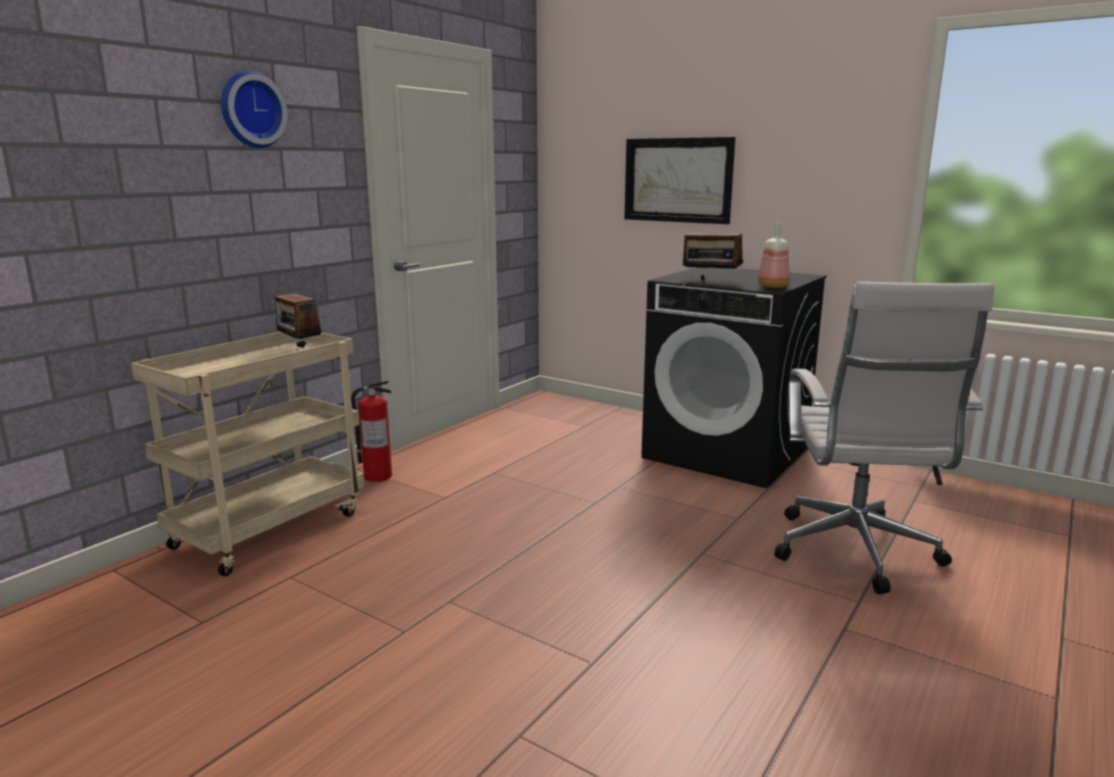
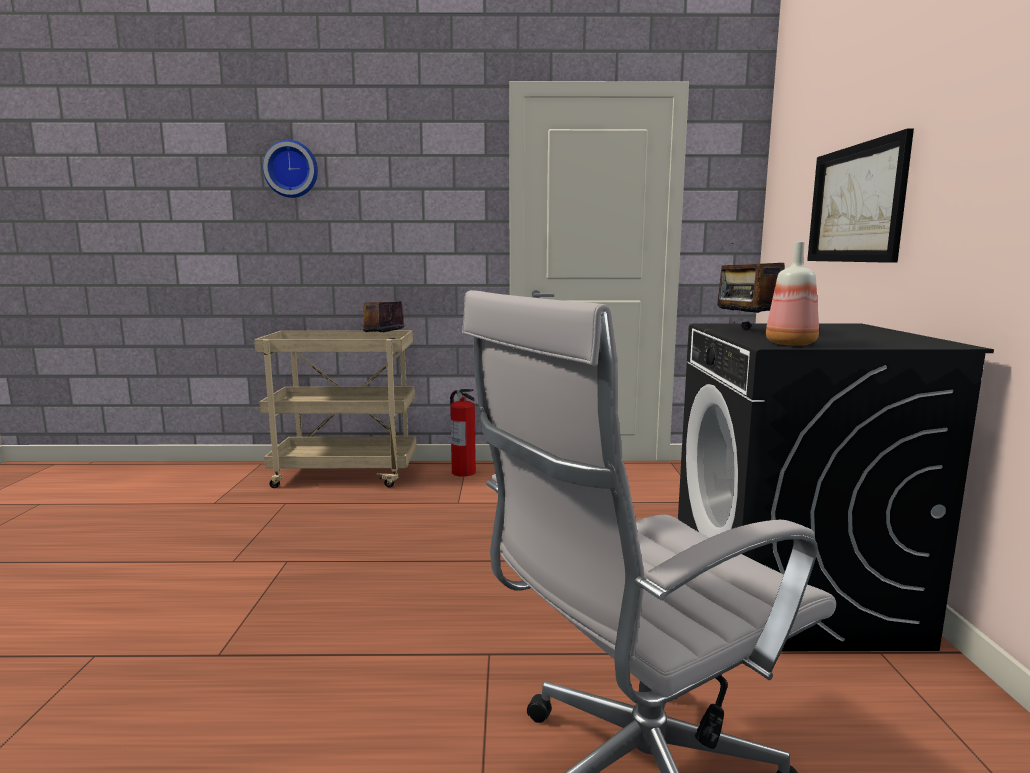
camera: 55 degrees right, 5 degrees down
wall clock [221,71,287,148] -> wall clock moved to [263,140,318,198]

